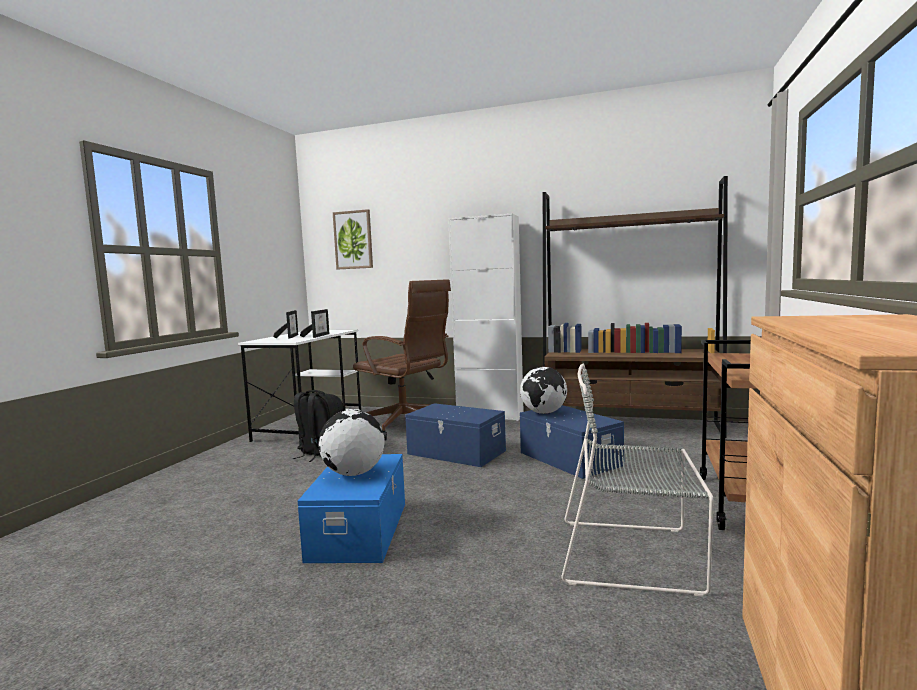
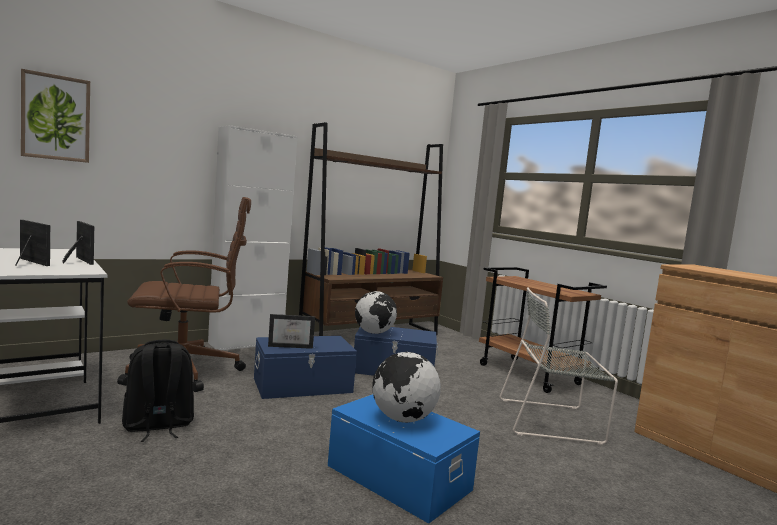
camera: 55 degrees left, 0 degrees up
grey chair [561,364,714,597] -> grey chair turned 45 degrees clockwise [500,287,618,445]
none -> picture frame [268,314,315,349]

